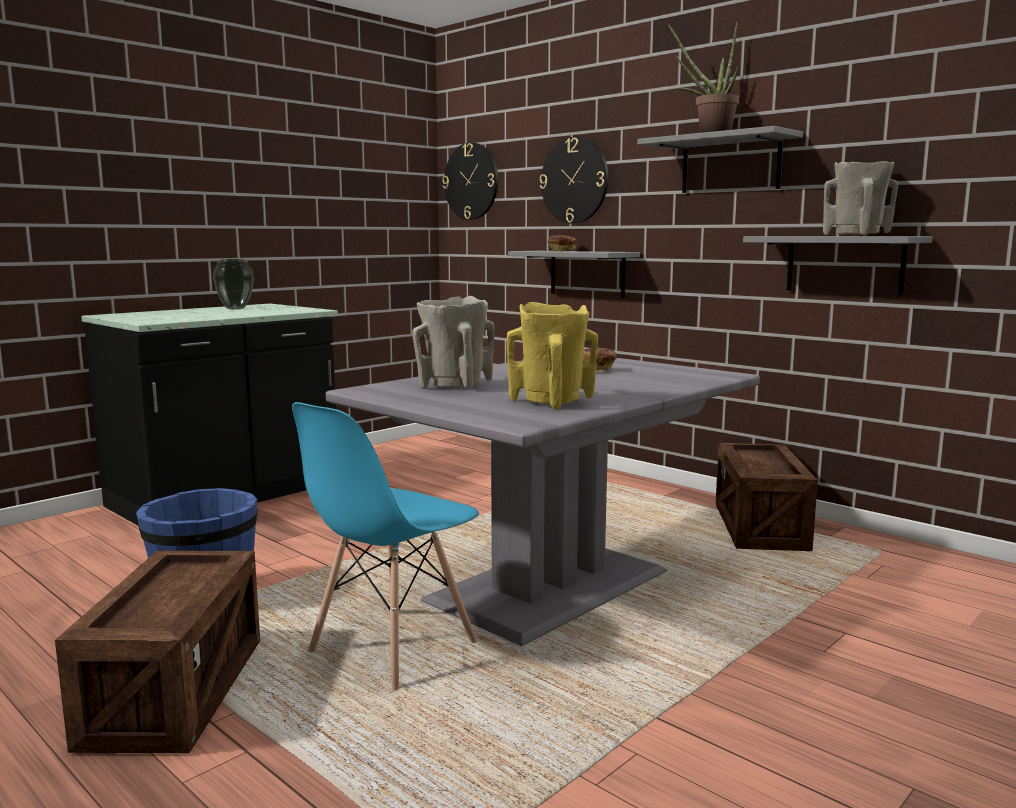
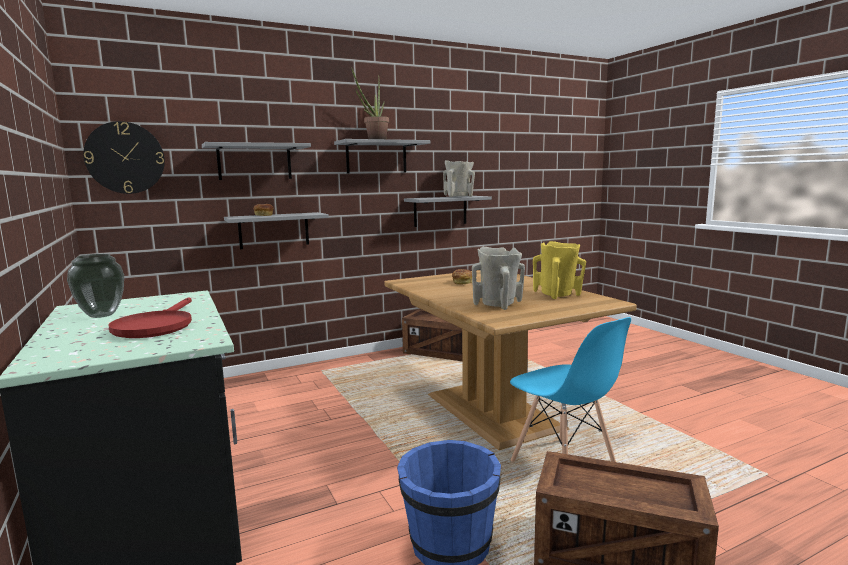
camera: 70 degrees left, 0 degrees up
grey dining table [326,358,760,646] -> brown dining table [384,270,637,450]
wall clock [540,137,608,223] -> grey shelf [202,142,311,180]
none -> red frying pan [109,298,192,338]

